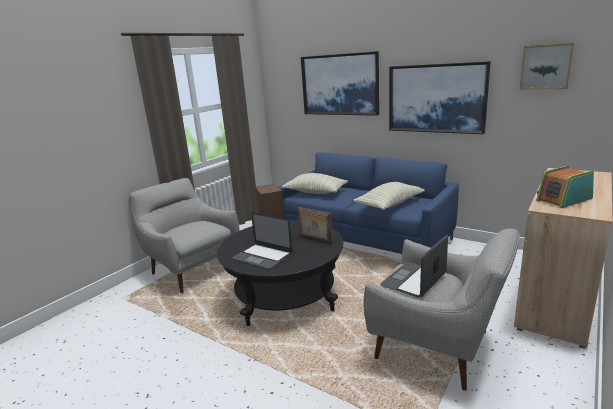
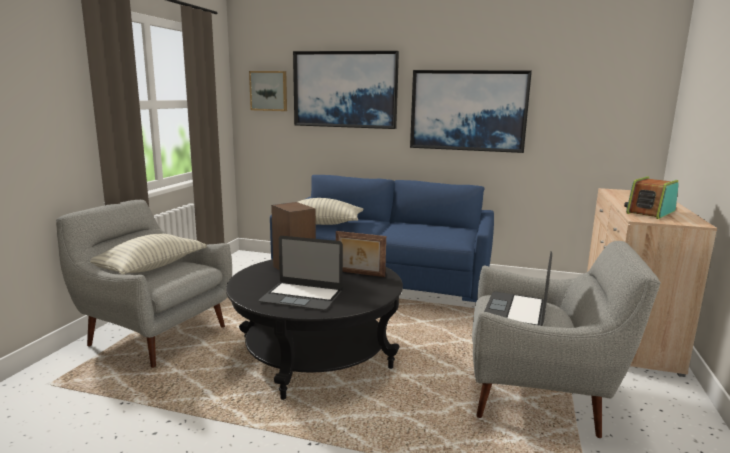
camera: 20 degrees left, 5 degrees down
pillow [354,182,425,210] -> pillow moved to [90,234,207,275]
picture [520,43,574,90] -> picture moved to [249,71,287,111]

